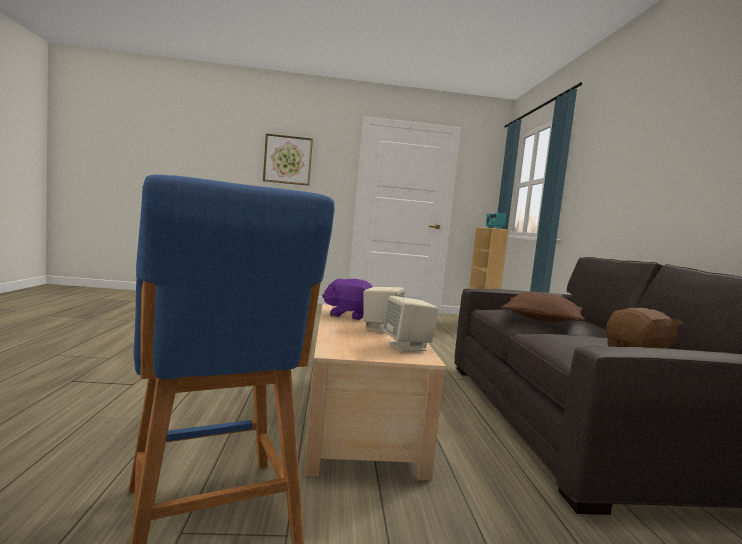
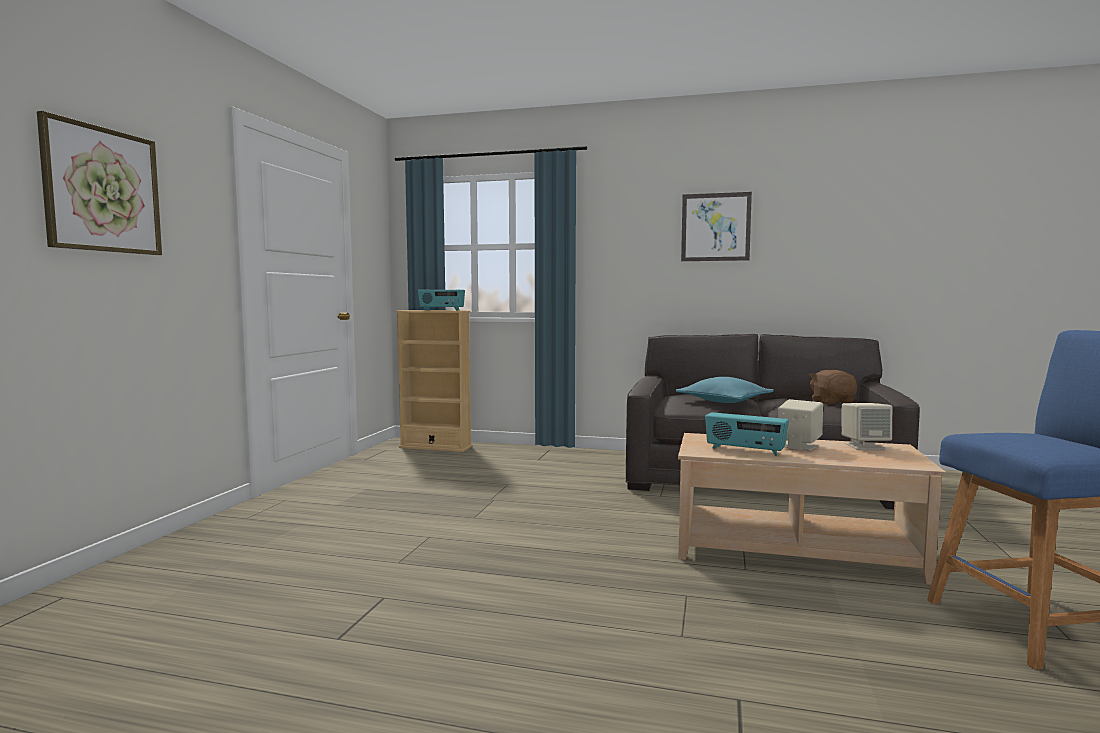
camera: 70 degrees left, 0 degrees up
purple plush toy [322,279,373,320] -> radio [705,412,789,456]
brown pillow [501,292,585,322] -> turquoise pillow [676,377,774,403]
none -> picture [681,192,752,261]

